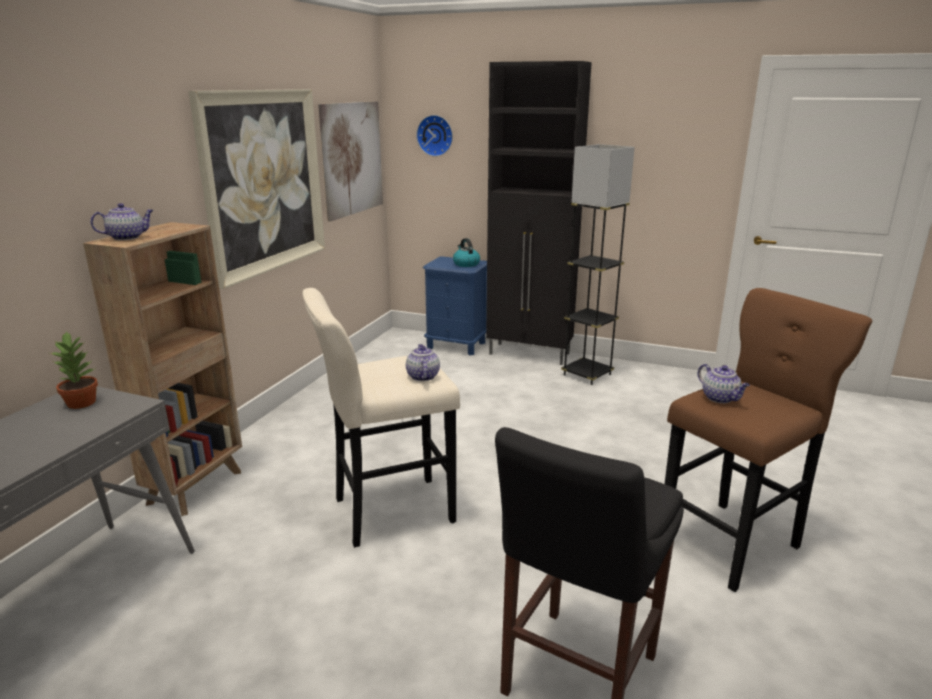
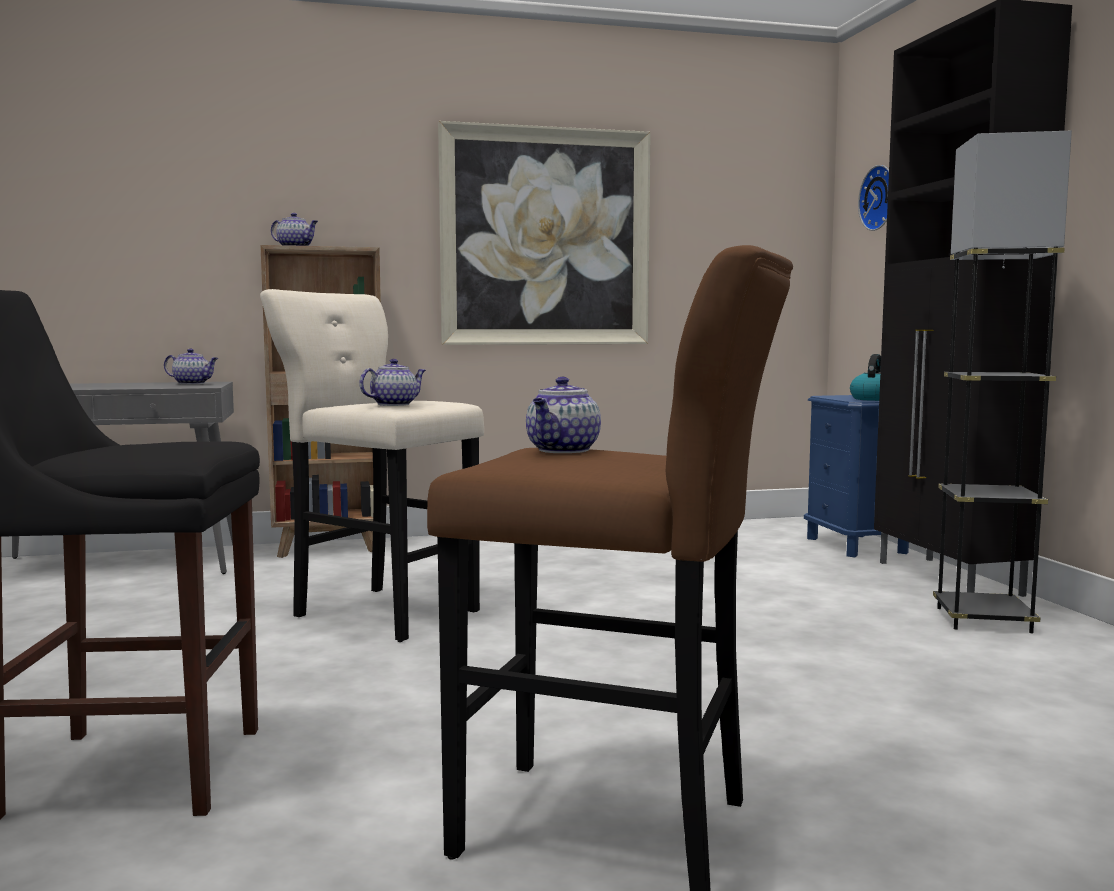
camera: 55 degrees right, 15 degrees down
potted plant [50,331,98,409] -> teapot [164,349,218,384]
picture [318,101,383,221] -> none

